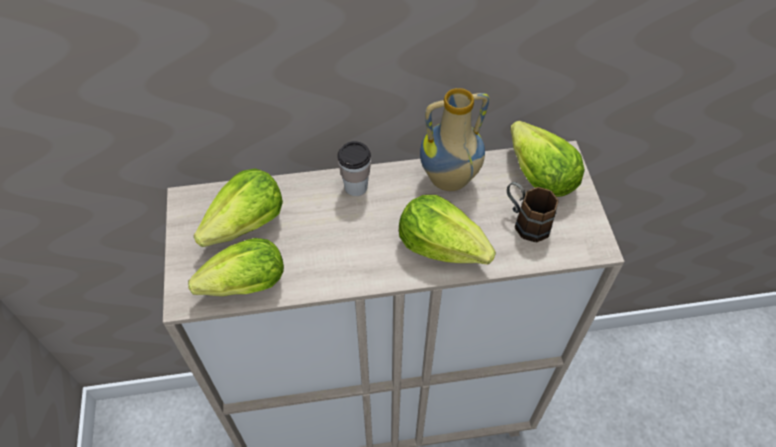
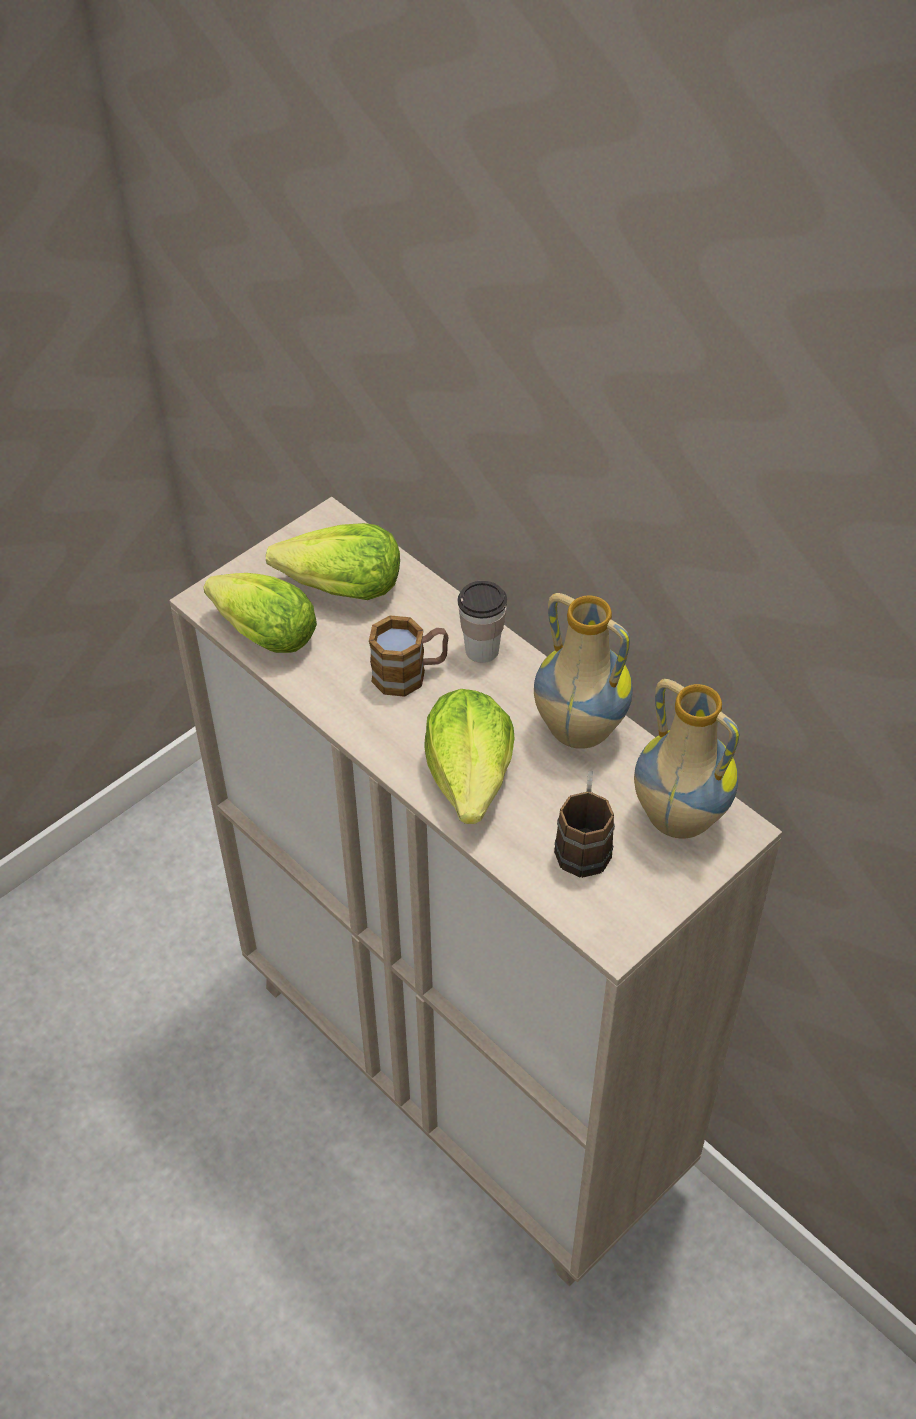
camera: 55 degrees right, 5 degrees down
lettuce [510,121,585,197] -> vase [634,679,740,839]
none -> mug [369,615,448,697]

